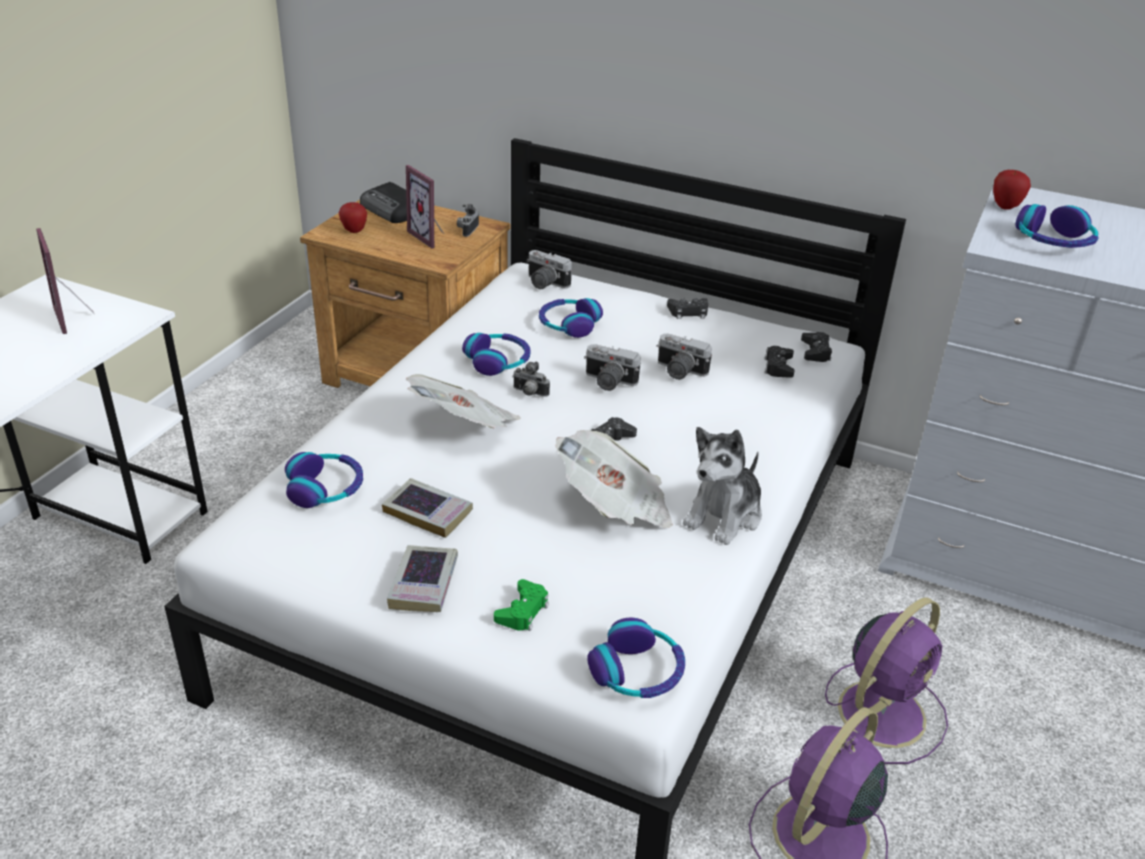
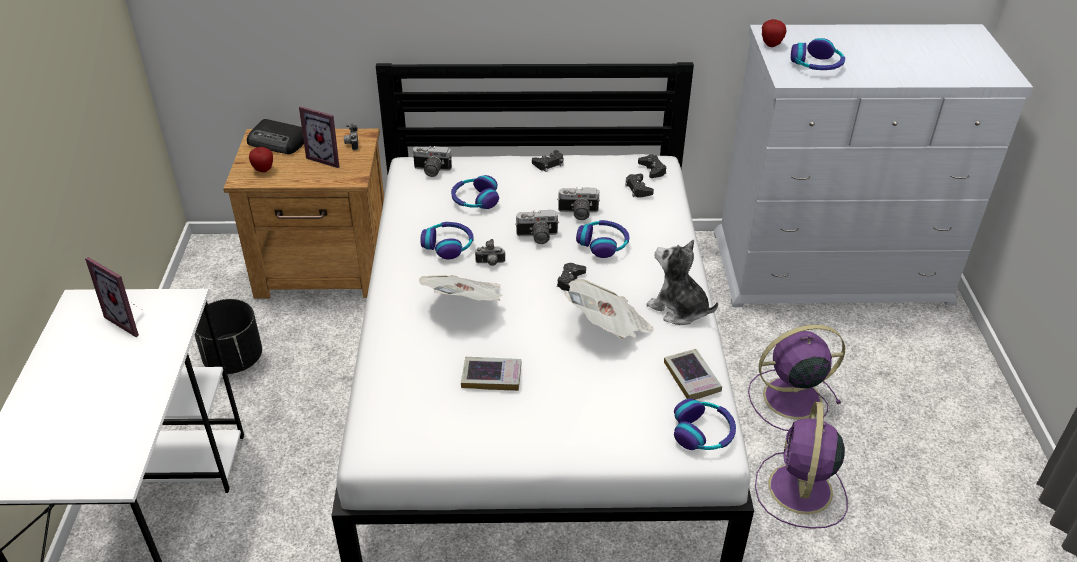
camera: 25 degrees left, 5 degrees up
headphones [285,452,363,508] -> headphones moved to [576,220,629,258]
book [387,545,458,612] -> book moved to [664,349,722,400]
green game controller [494,579,549,631] -> none
plush toy [683,427,762,545] -> plush toy turned 120 degrees clockwise [647,240,718,325]
purple fan [825,598,948,764] -> purple fan turned 120 degrees counterclockwise [748,325,845,431]
none -> black planter [195,299,262,374]

